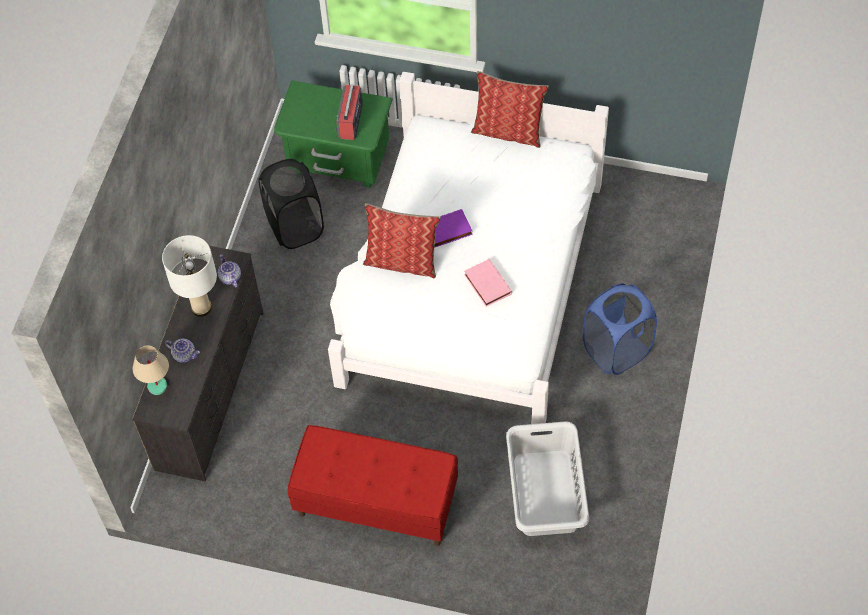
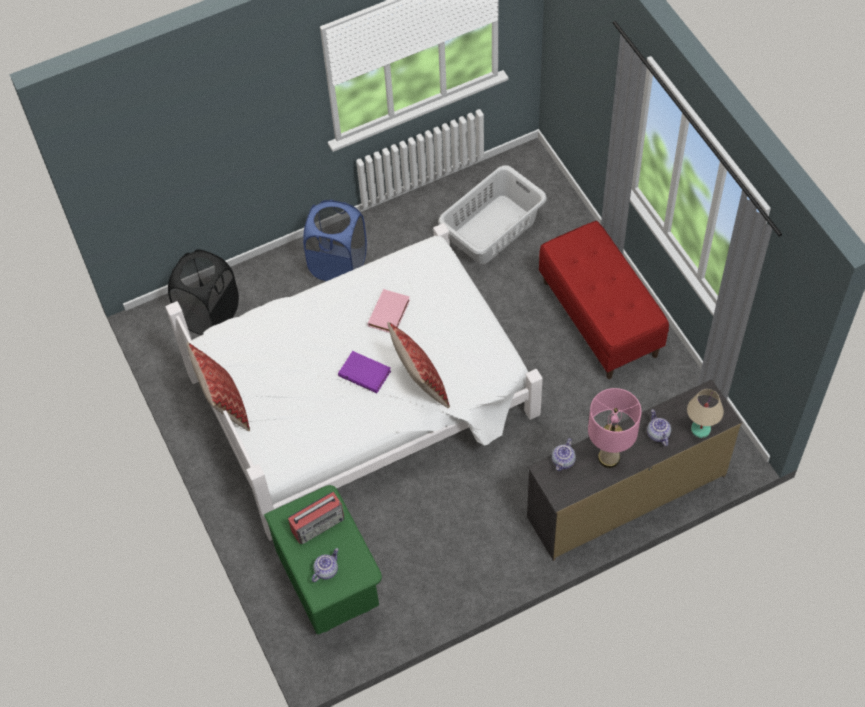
camera: 130 degrees left, 0 degrees up
white table lamp [162,235,217,317] -> pink table lamp [588,388,641,468]
black laundry basket [258,159,324,249] -> black laundry basket moved to [168,249,239,335]
none -> teapot [312,548,339,582]

